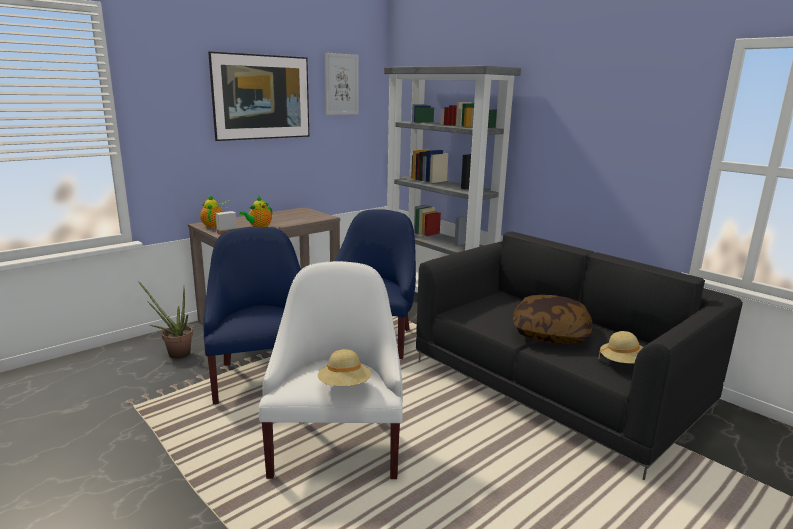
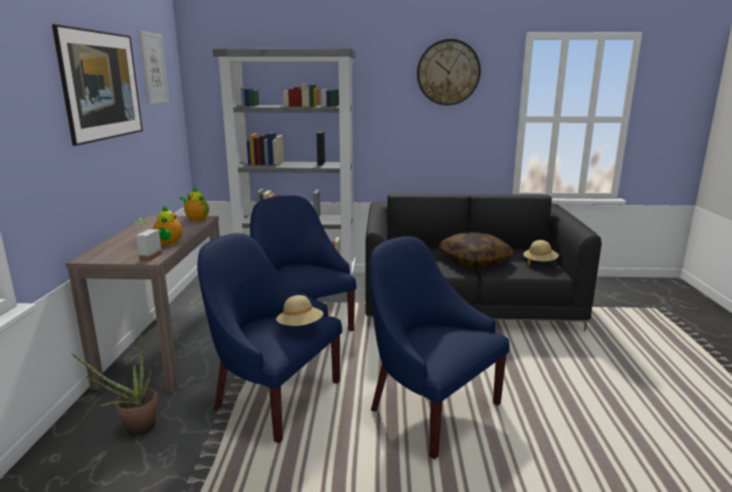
camera: 45 degrees left, 0 degrees up
teapot [200,194,223,228] -> teapot moved to [180,186,209,221]
white armchair [259,261,403,479] -> blue armchair [369,236,510,459]
beige hat [318,349,371,386] -> beige hat moved to [276,295,323,326]
none -> wall clock [417,39,481,105]

